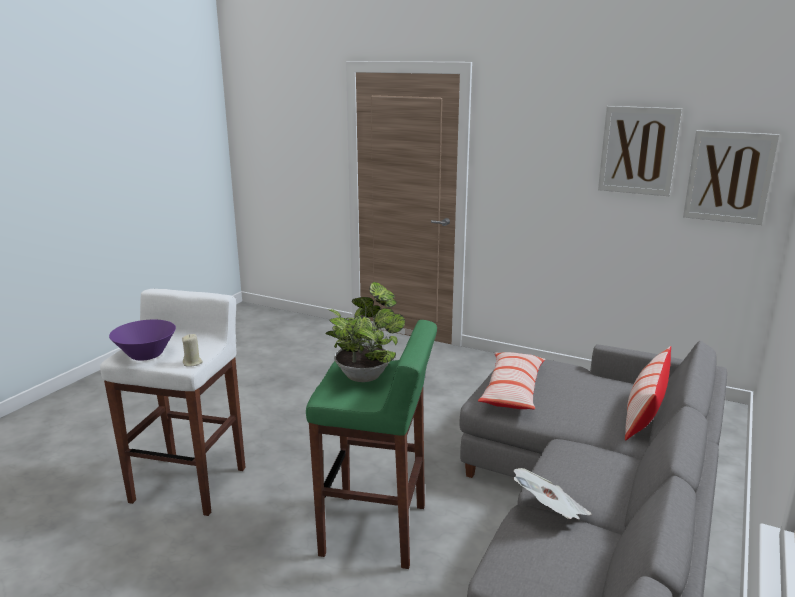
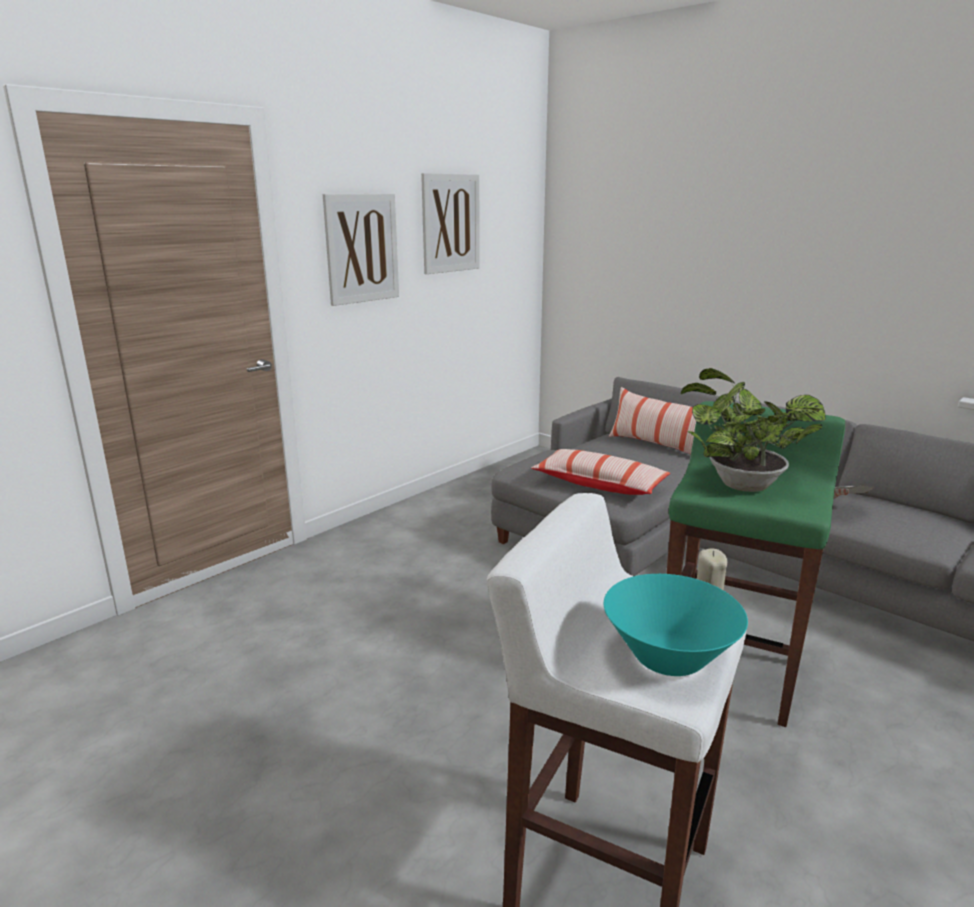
camera: 75 degrees left, 0 degrees up
purple bowl [109,320,176,361] -> turquoise bowl [604,574,748,676]
picture [683,130,779,225] -> picture moved to [323,194,399,306]

